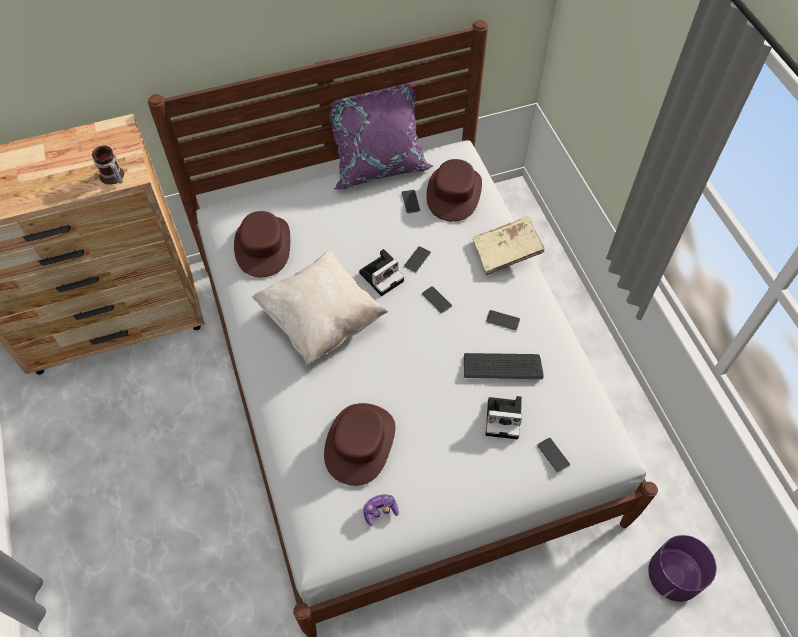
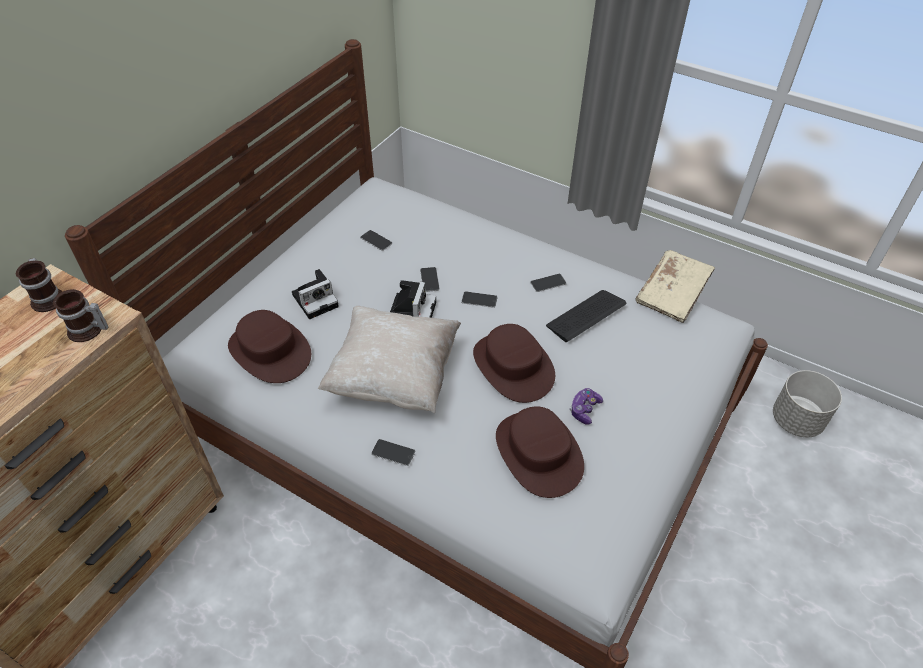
camera: 40 degrees left, 10 degrees down
purple pillow [329,81,433,189] -> none
game controller [363,494,399,526] -> game controller moved to [570,388,603,425]
brown hat [427,159,482,222] -> brown hat moved to [473,324,555,403]
beige book [473,217,545,275] -> beige book moved to [635,250,715,323]
camera [486,396,522,439] -> camera moved to [292,269,339,319]
phone [537,437,570,473] -> phone moved to [371,439,415,466]
purple planter [648,535,717,602] -> grey planter [773,370,842,437]
none -> mug [16,258,63,312]

